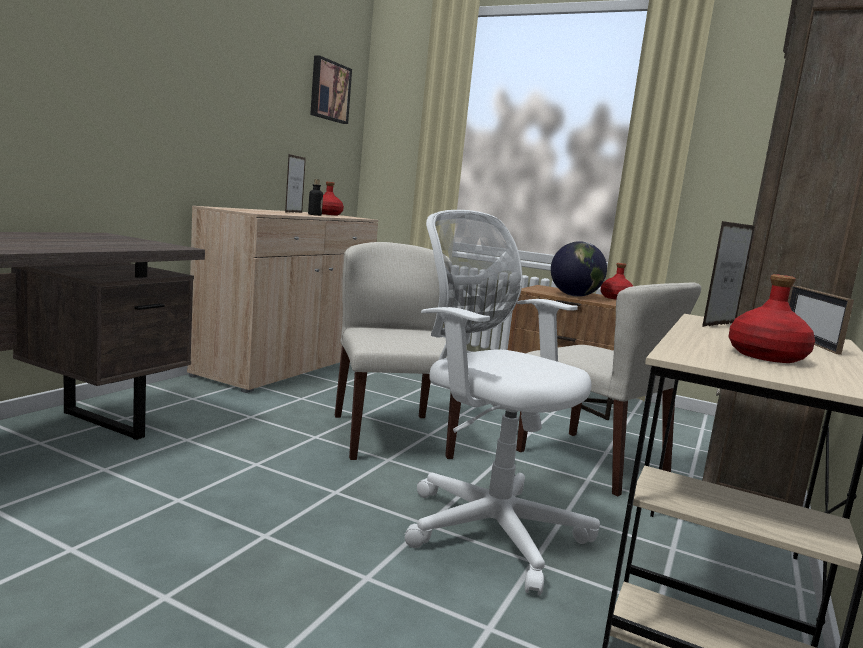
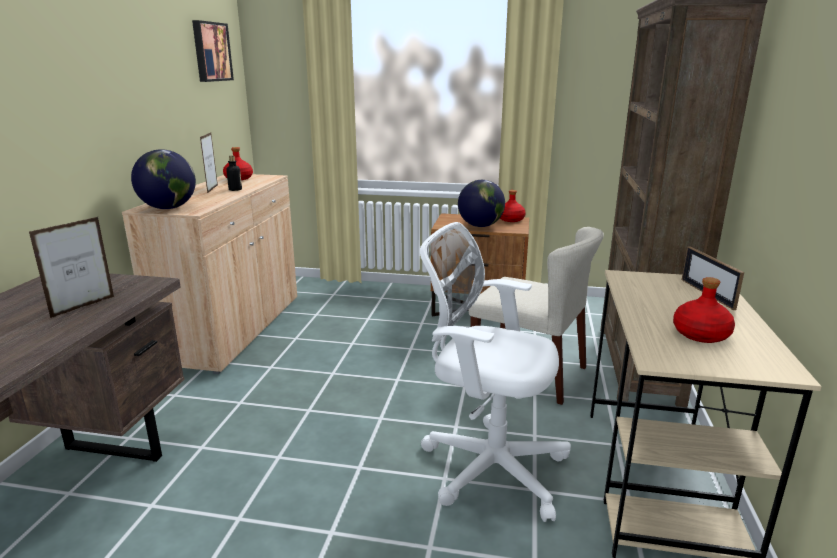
camera: 15 degrees left, 10 degrees up
beige chair [335,242,461,460] -> none
picture frame [702,221,755,327] -> picture frame moved to [29,217,115,318]
none -> globe [131,149,196,209]

